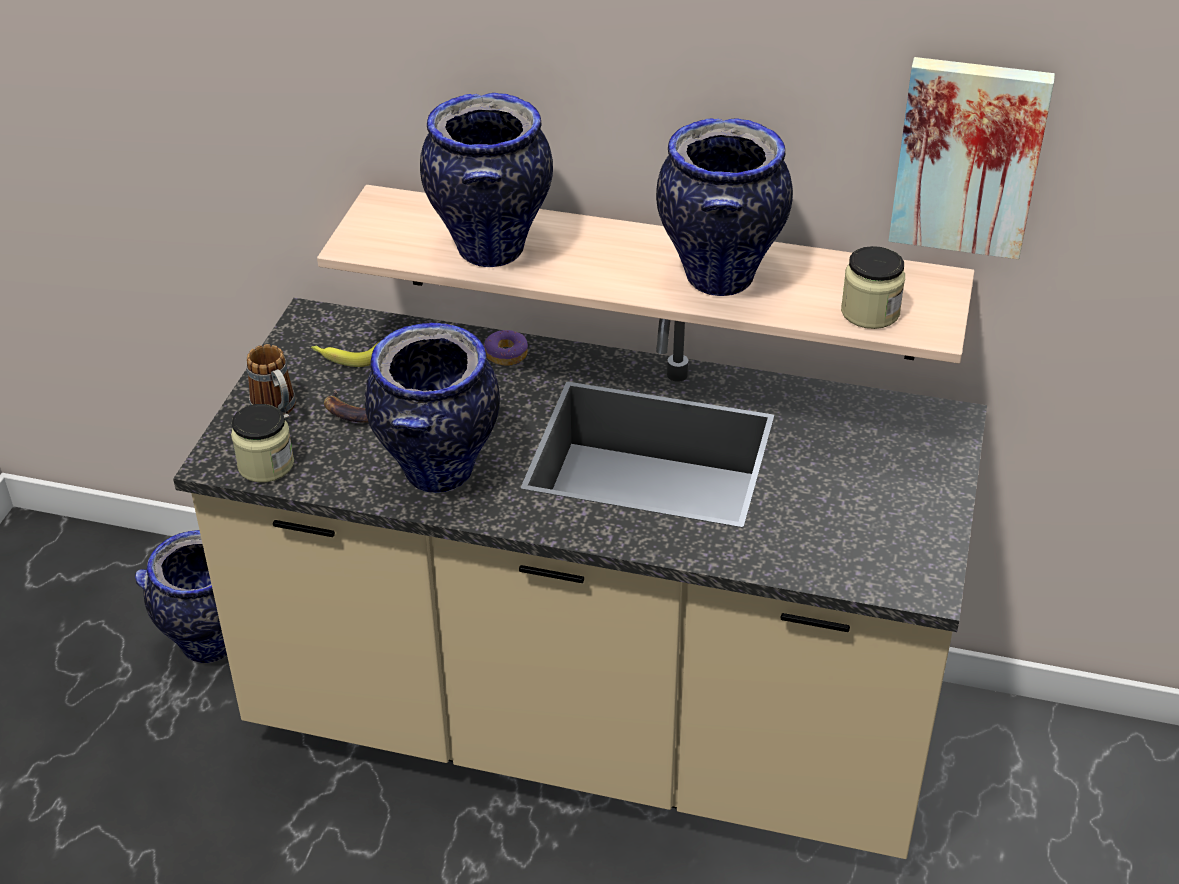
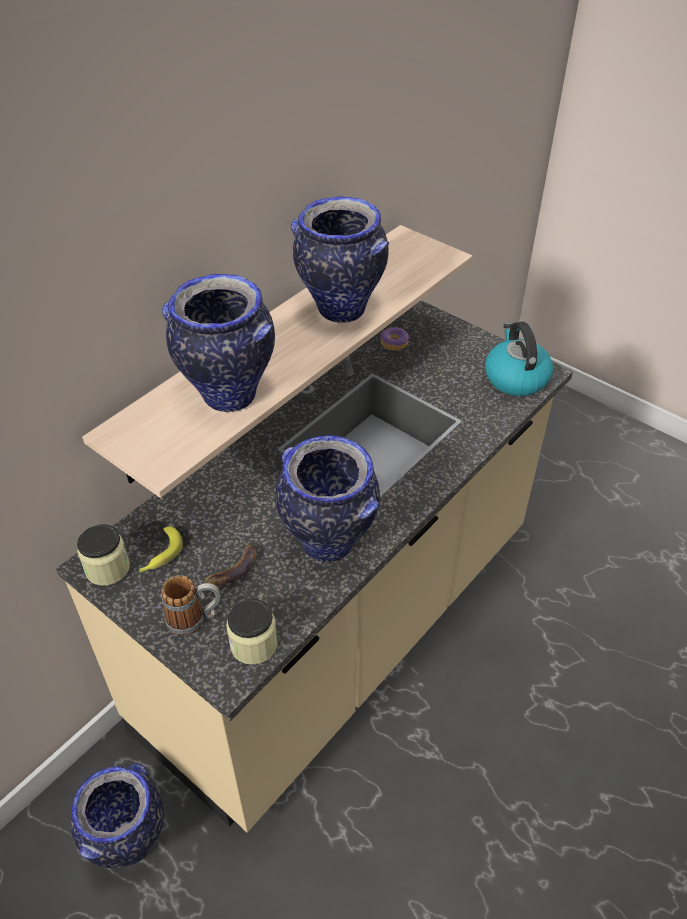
camera: 65 degrees left, 5 degrees up
donut [484,330,528,365] -> donut moved to [381,327,409,351]
jar [841,246,905,329] -> jar moved to [77,524,130,586]
picture [889,57,1055,259] -> none
none -> kettle [485,322,553,396]

